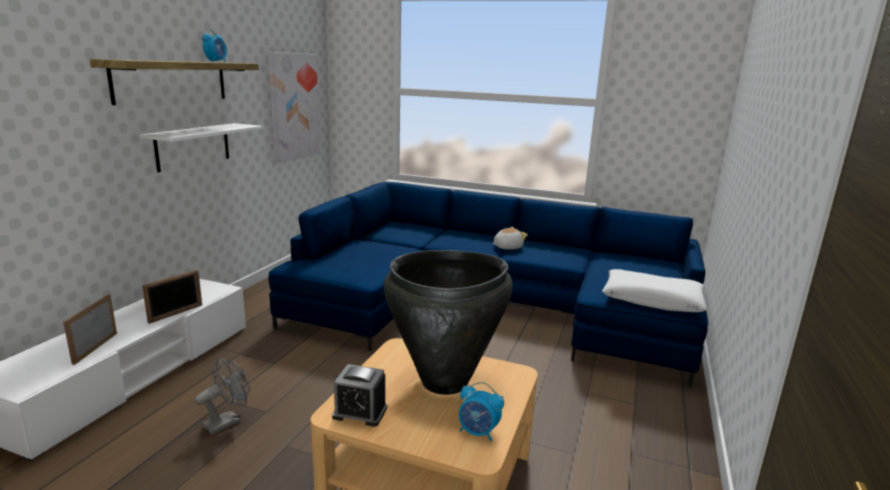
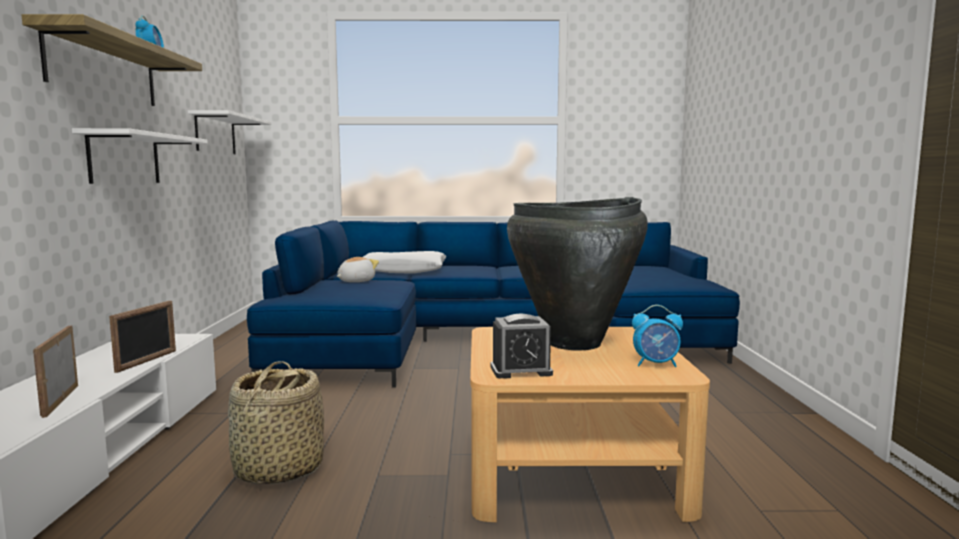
camera: 20 degrees left, 10 degrees down
grey fan [195,357,250,434] -> basket [228,361,324,484]
picture [268,52,320,163] -> white shelf [188,110,271,154]
plush toy [493,227,528,250] -> plush toy moved to [337,257,379,282]
white pillow [602,269,707,312] -> white pillow moved to [363,251,446,274]

